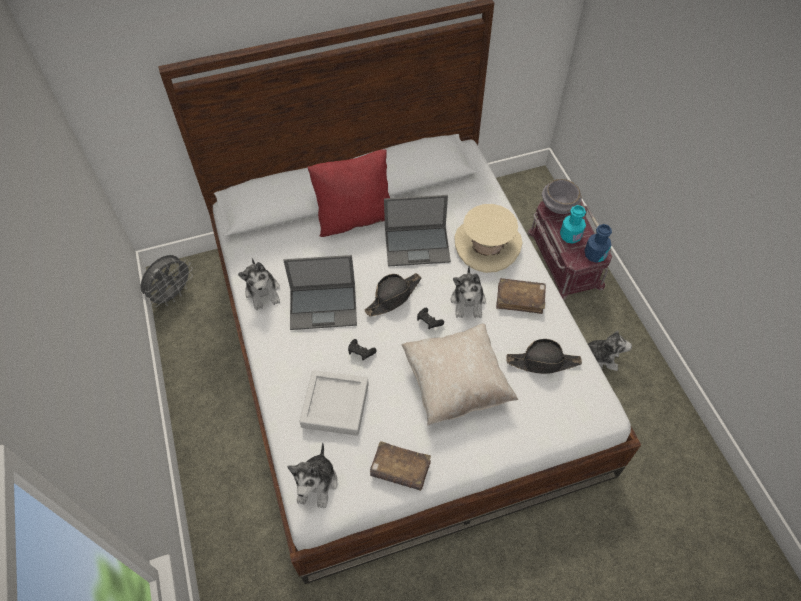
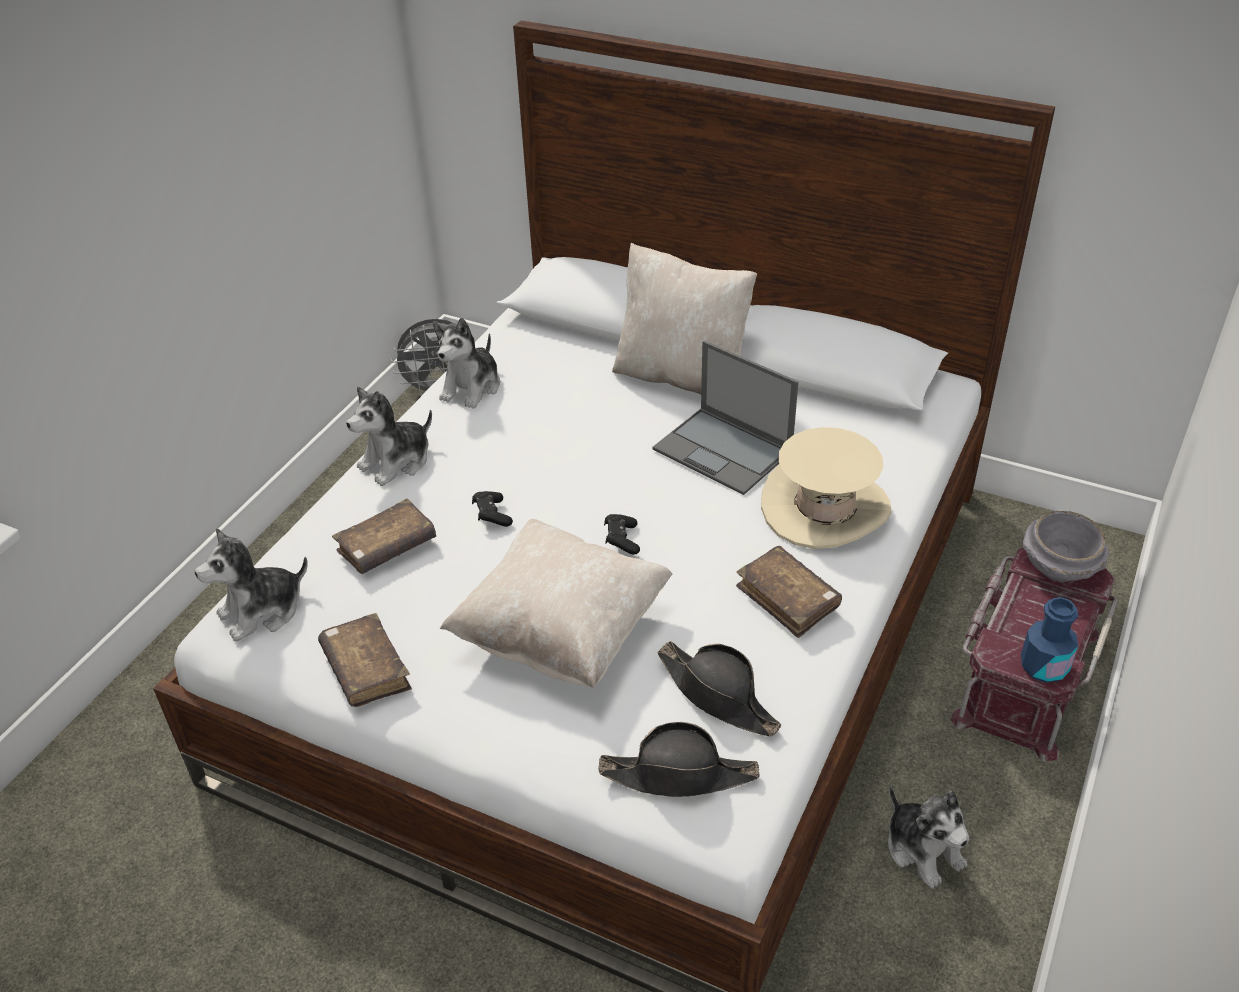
camera: 45 degrees right, 15 degrees down
laptop [283,255,357,330] -> none
grey tray [299,370,369,436] -> brown book [332,499,436,574]
red pillow [307,149,390,237] -> beige pillow [612,243,757,394]
black hat [365,273,421,316] -> black hat moved to [599,722,759,797]
plush toy [451,266,486,318] -> plush toy moved to [346,386,432,486]
turquoise bottle [560,205,586,244] -> none

